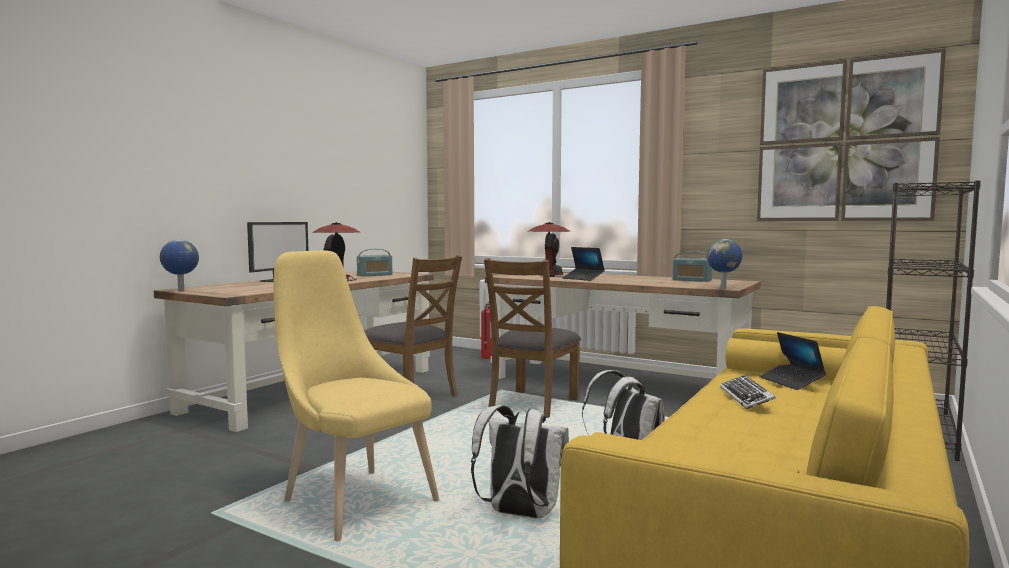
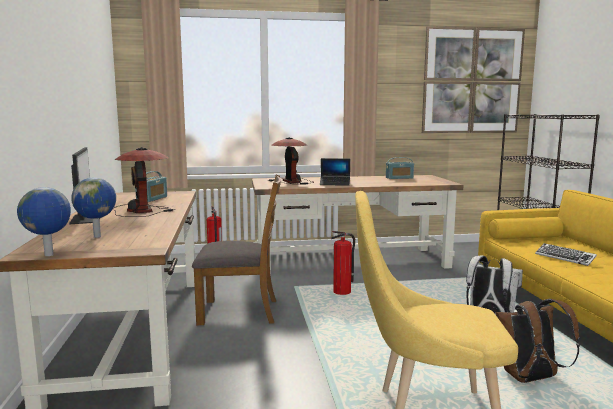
camera: 40 degrees left, 5 degrees up
white backpack [471,405,569,519] -> brown backpack [495,299,580,383]
brown chair [484,258,581,418] -> fire extinguisher [331,231,355,295]
globe [707,239,742,289] -> globe moved to [71,178,116,238]
laptop [759,332,826,390] -> none

